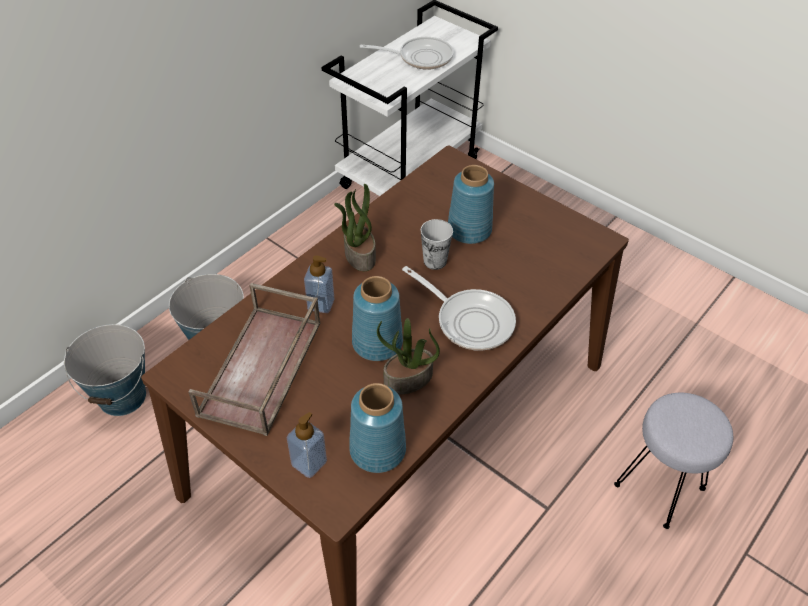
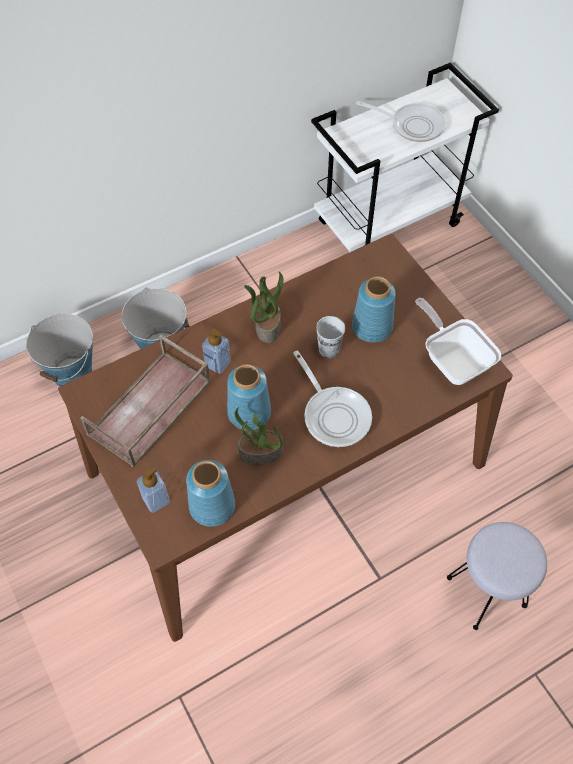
camera: 20 degrees right, 10 degrees up
none -> frying pan [415,298,501,385]

